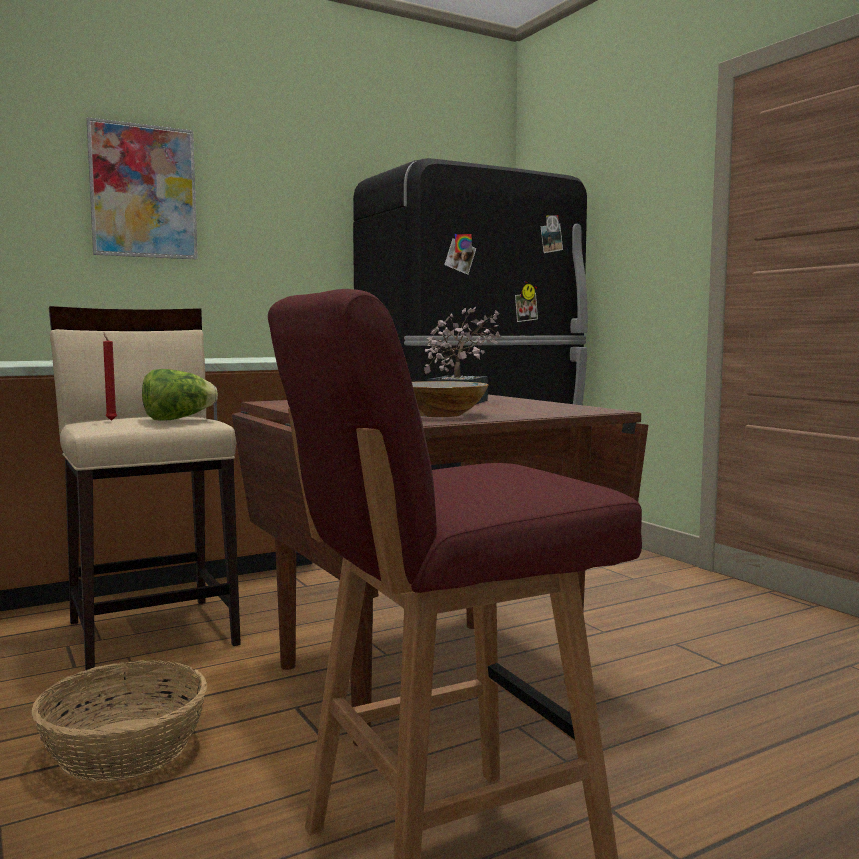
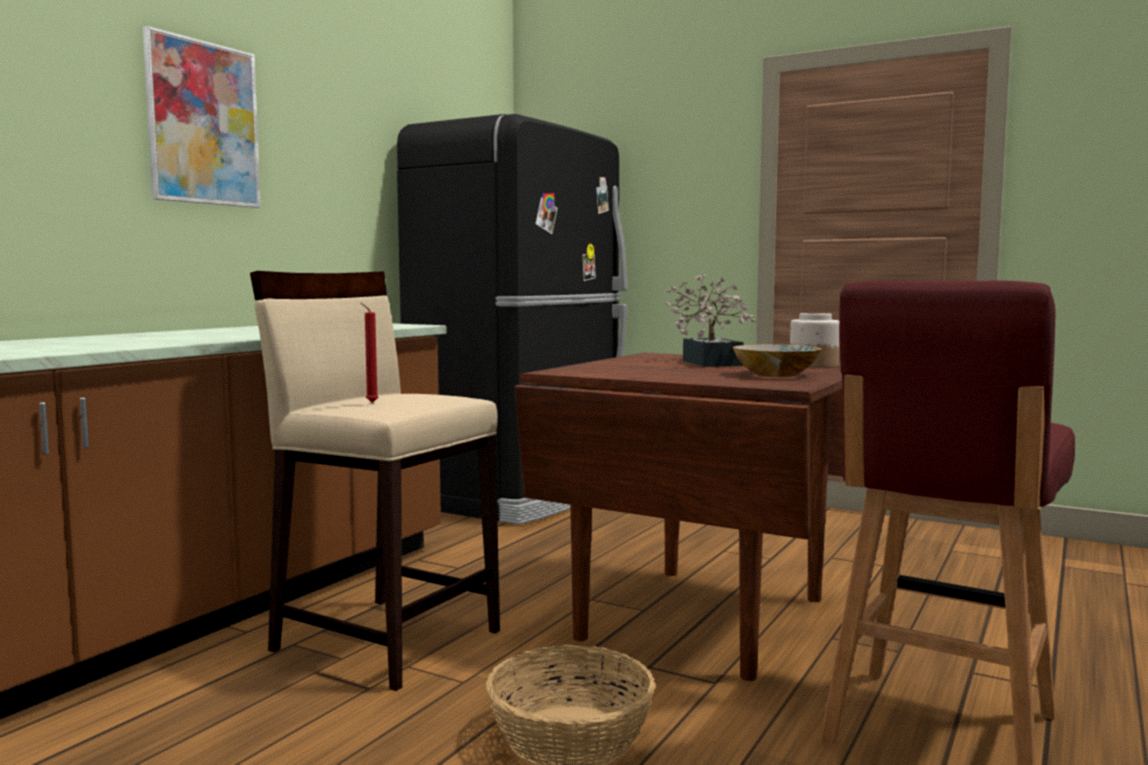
camera: 30 degrees left, 0 degrees up
lettuce [142,369,218,421] -> none
none -> jar [790,313,840,368]

